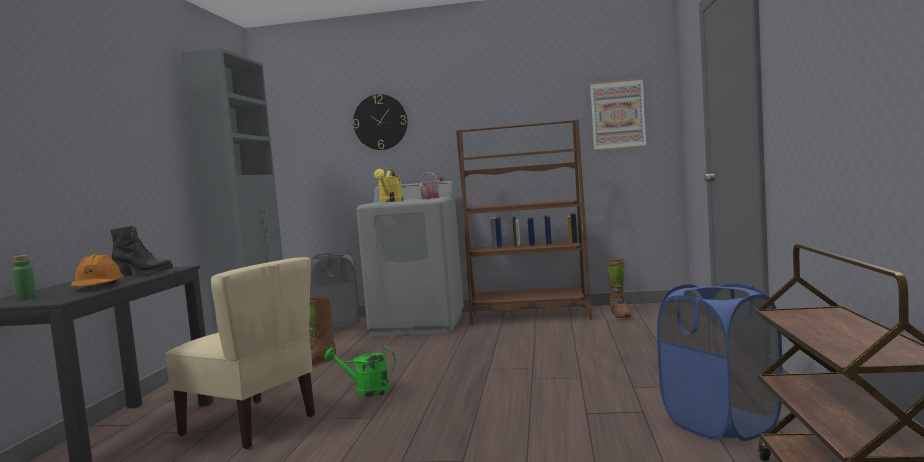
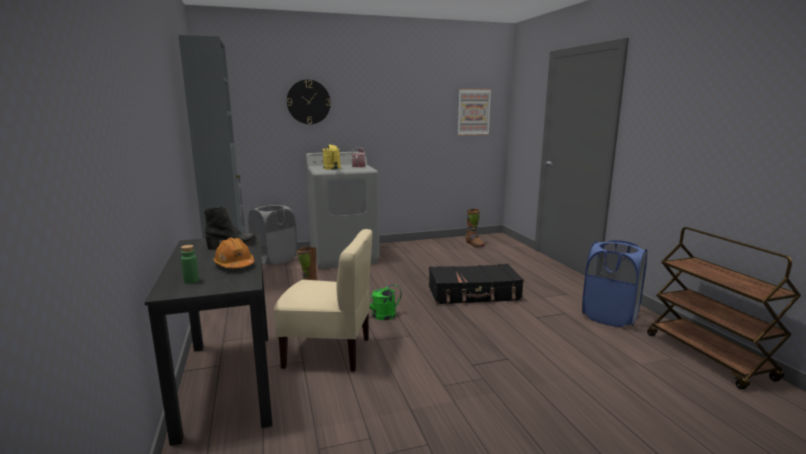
camera: 25 degrees left, 10 degrees up
brown bookcase [456,119,592,325] -> none
none -> black suitcase [429,264,524,304]

